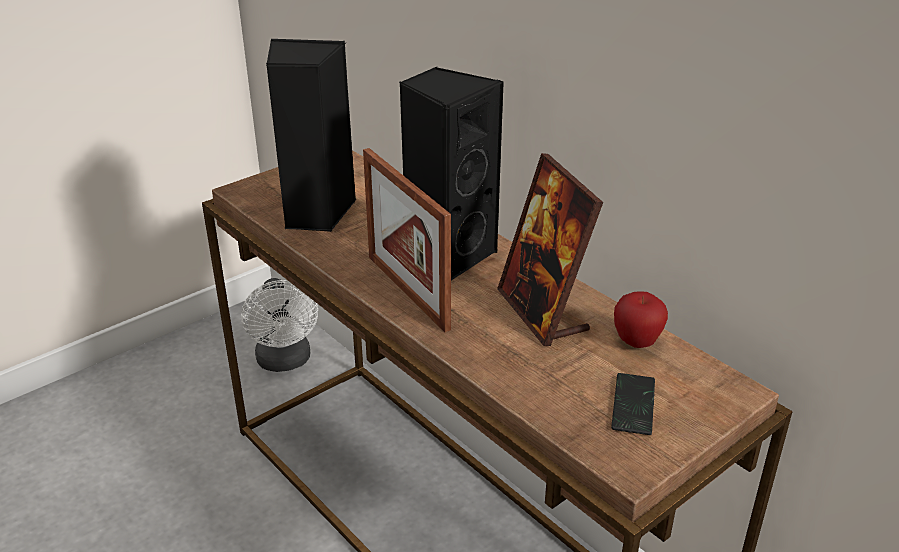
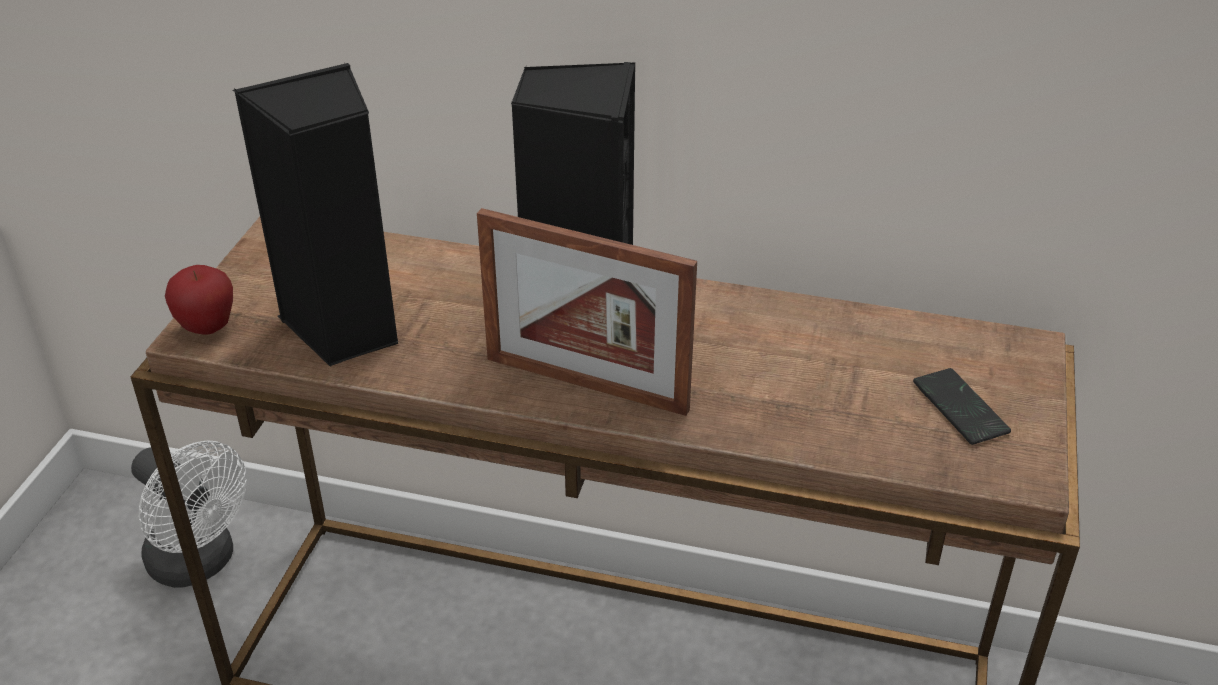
camera: 35 degrees left, 5 degrees up
picture frame [497,153,603,346] -> none
apple [614,291,668,348] -> apple moved to [165,265,233,335]

